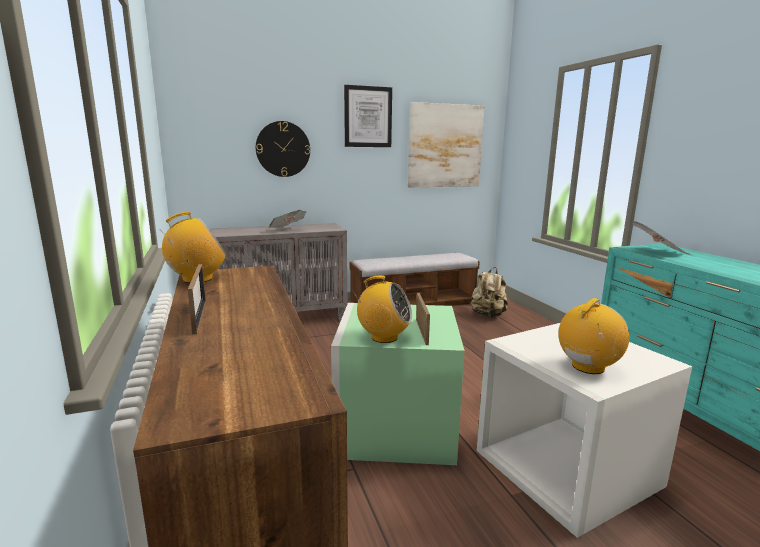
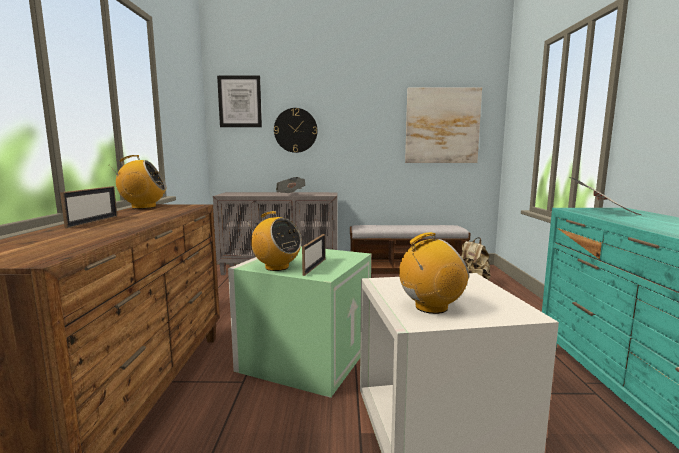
camera: 20 degrees right, 5 degrees down
picture [344,85,392,147] -> picture moved to [217,76,262,127]

